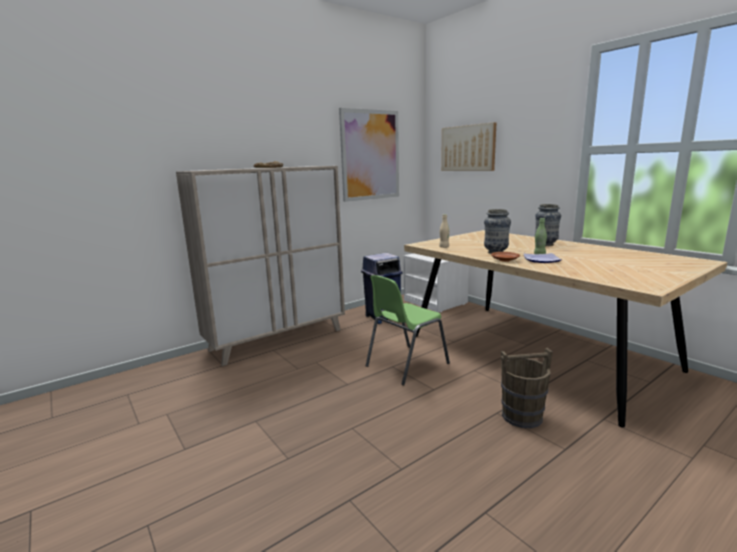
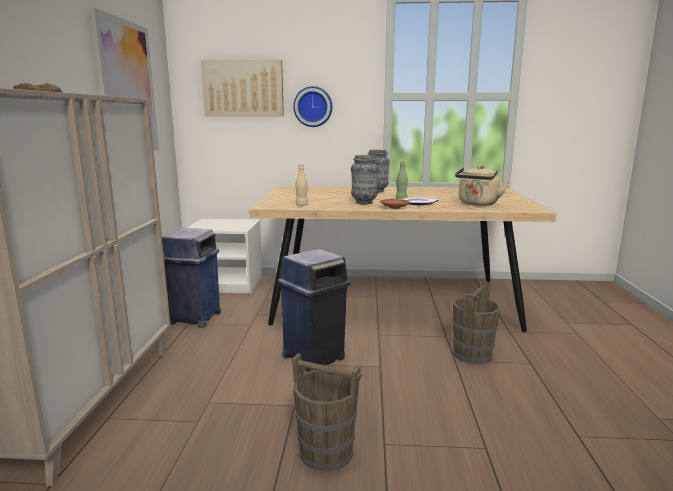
camera: 50 degrees left, 0 degrees up
green chair [366,275,450,385] -> blue trash can [278,249,350,372]
none -> brown bucket [292,353,361,471]
none -> wall clock [293,86,332,127]
none -> beige kettle [455,165,509,206]

